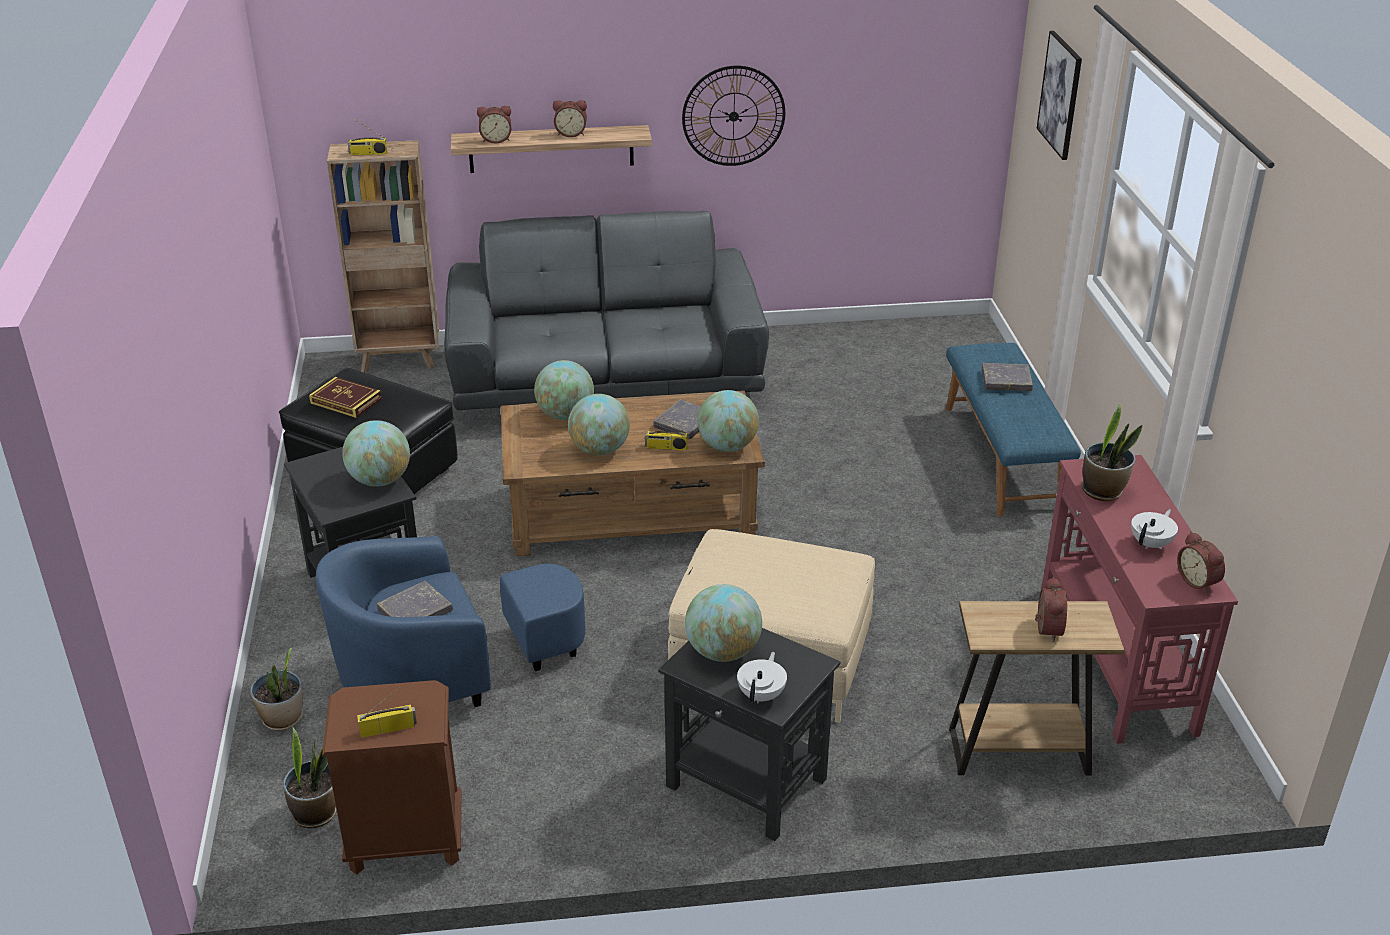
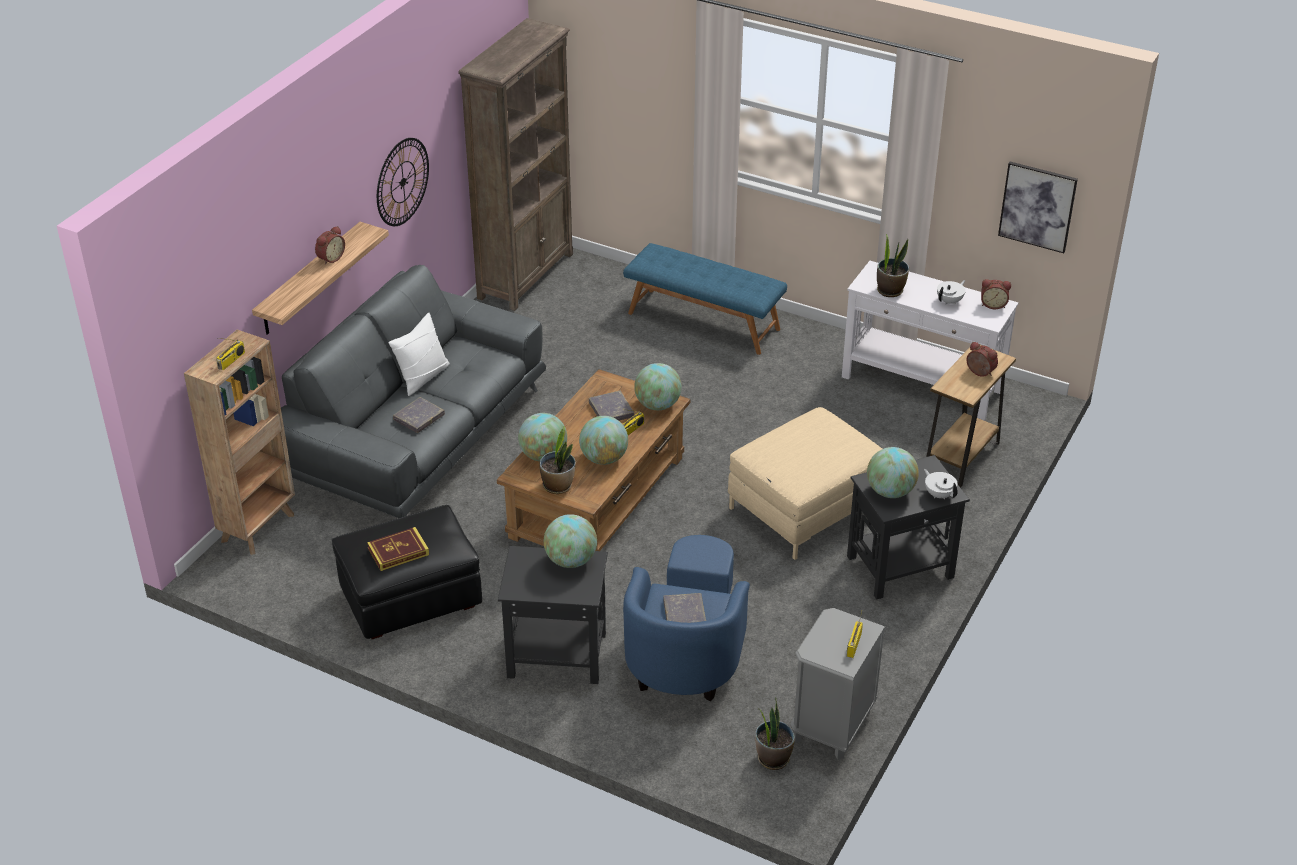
camera: 55 degrees left, 5 degrees up
potted plant [250,647,303,731] -> potted plant moved to [539,426,576,494]
brown nightstand [322,680,461,875] -> grey nightstand [790,608,885,760]
alarm clock [477,106,511,143] -> none
grey book [982,363,1033,391] -> grey book moved to [393,397,445,433]
picture [1037,31,1082,160] -> picture moved to [998,162,1078,253]
red console table [1041,455,1238,744] -> white console table [842,261,1018,421]
white teapot [1131,509,1178,549] -> white teapot turned 60 degrees clockwise [937,280,966,305]
none -> white pillow [389,313,450,396]
none -> brown bookcase [458,18,573,311]

